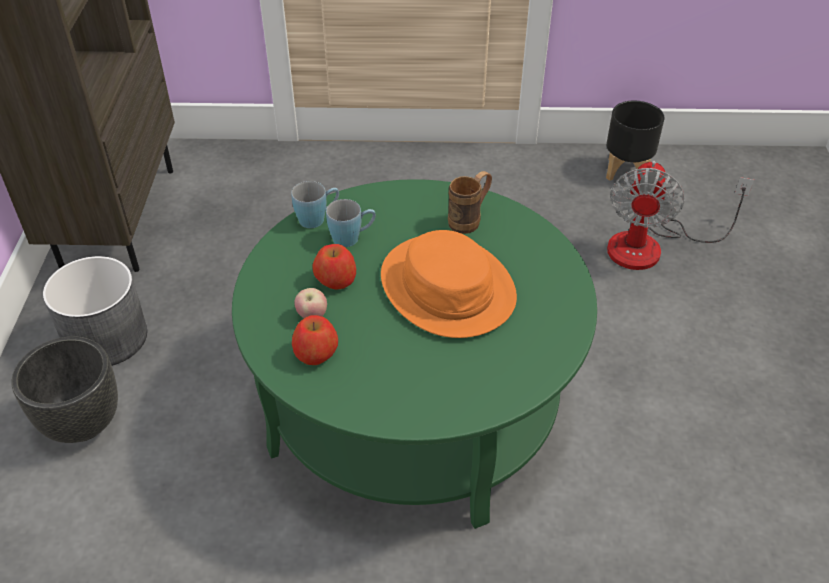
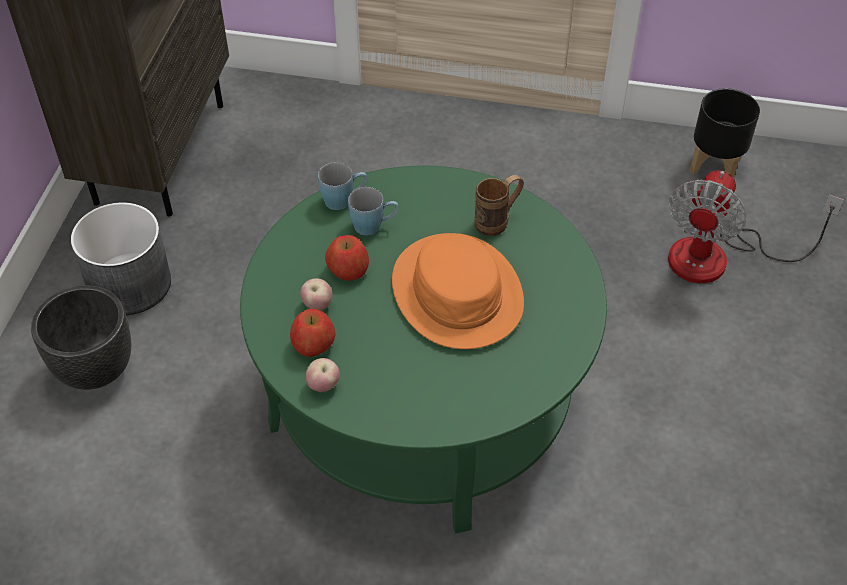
camera: 10 degrees right, 5 degrees up
none -> apple [306,358,340,392]

